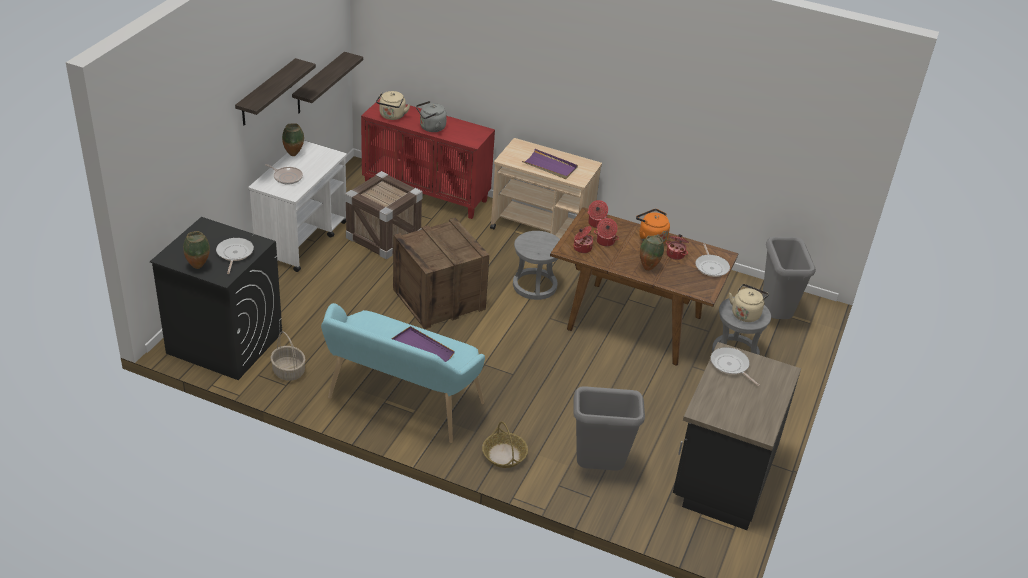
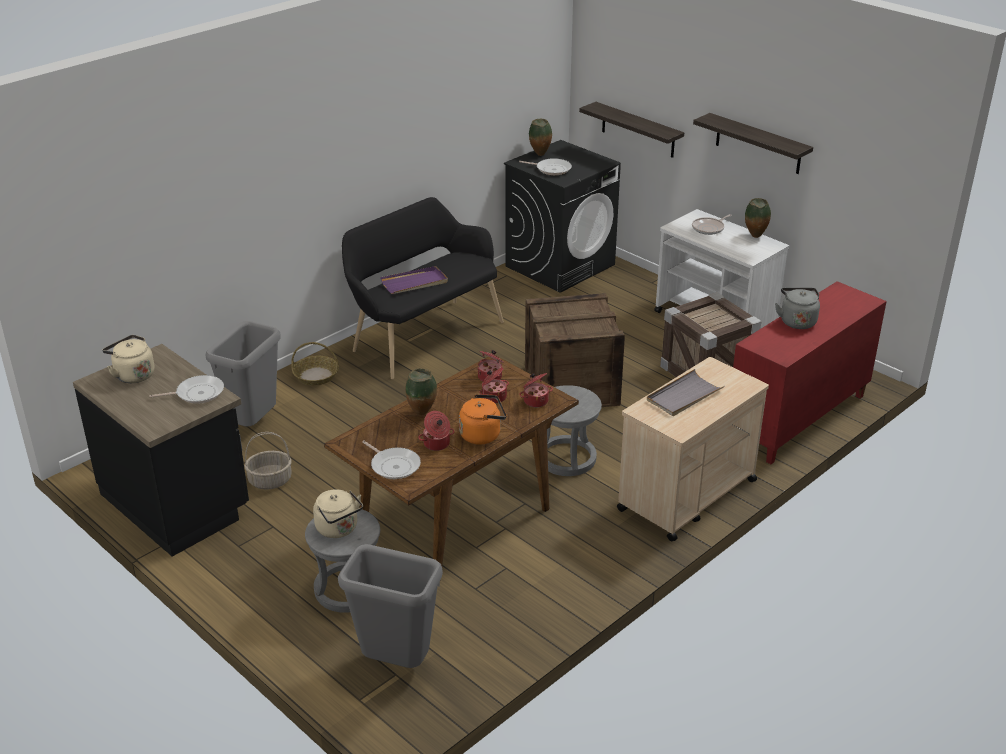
camera: 115 degrees right, 5 degrees down
basket [271,331,305,381] -> basket moved to [244,432,292,490]
shelf [292,52,363,113] -> shelf moved to [579,102,684,158]
turquoise bench [321,303,485,443] -> black bench [342,197,504,379]
beige kettle [376,91,411,120] -> beige kettle moved to [102,335,155,383]
purple tray [522,149,578,179] -> grey tray [647,369,724,416]
frying pan [695,244,730,277] -> frying pan turned 150 degrees counterclockwise [362,440,421,479]

